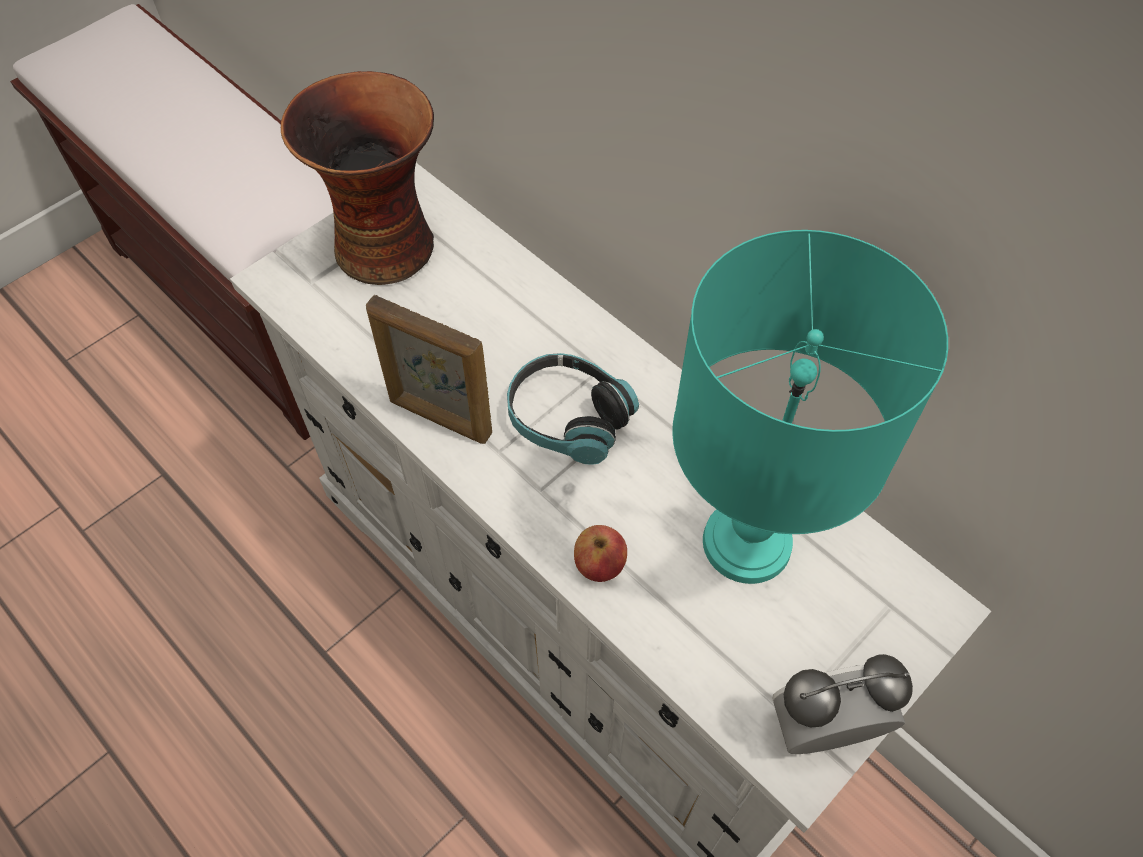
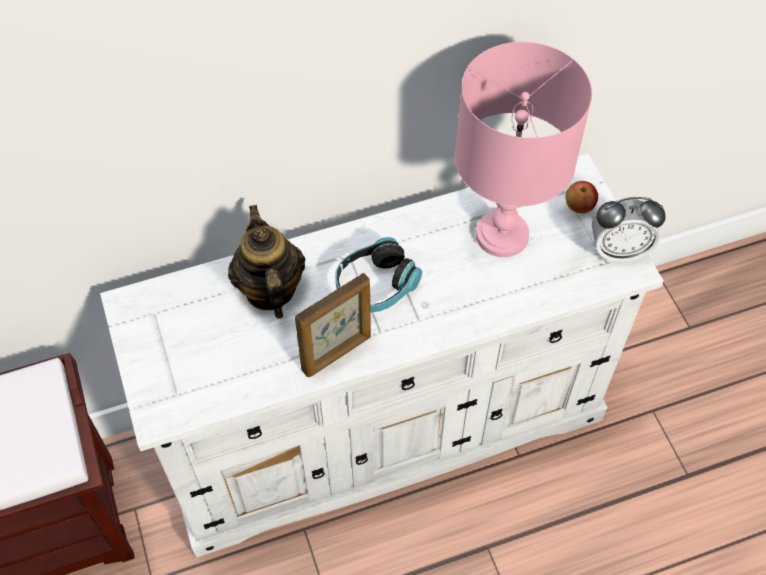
camera: 65 degrees left, 0 degrees up
vase [281,71,434,285] -> none
apple [574,525,627,582] -> apple moved to [565,181,598,213]
turquoise table lamp [672,230,948,584] -> pink table lamp [455,42,592,257]
alarm clock [772,654,913,754] -> alarm clock turned 105 degrees counterclockwise [592,197,666,262]
none -> teapot [228,205,305,319]

